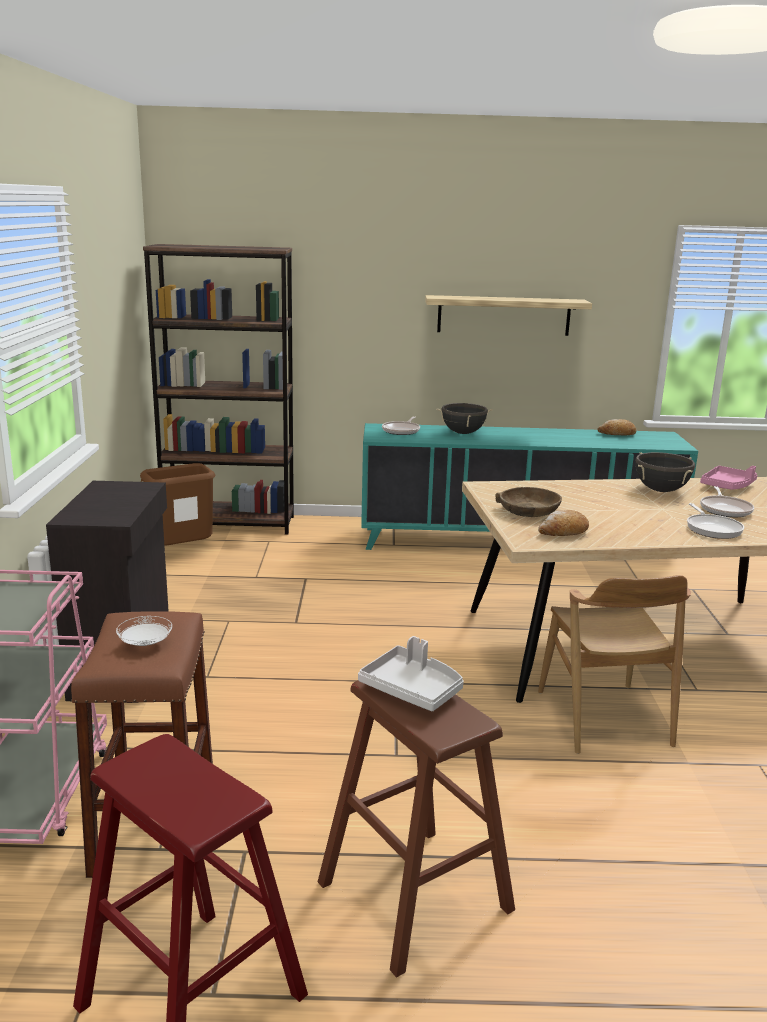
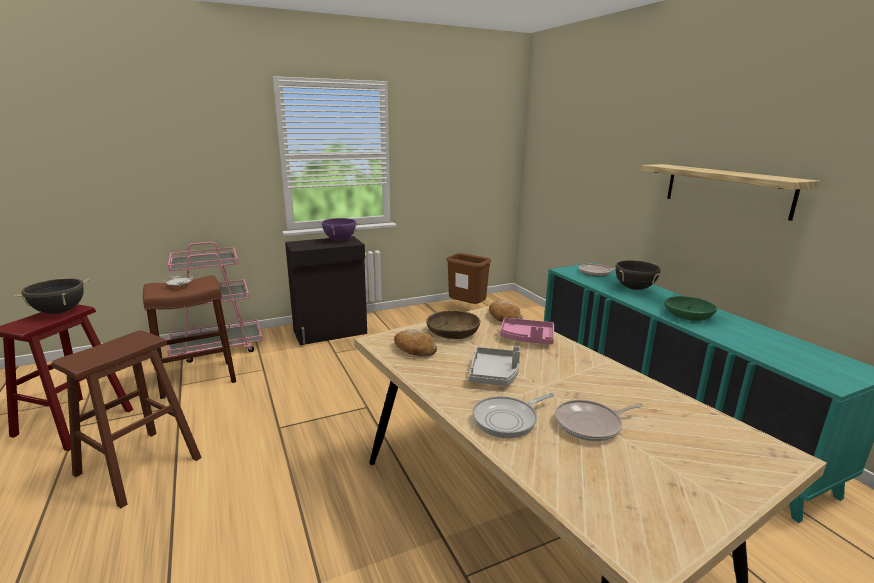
camera: 65 degrees right, 0 degrees up
brown bookcase [143,244,294,535] -> none
grey tray [358,636,464,711] -> grey tray moved to [469,346,521,386]
brown chair [538,575,691,754] -> none
bread [598,419,636,436] -> bread moved to [489,301,523,322]
black cooking pot [635,452,695,492] -> black cooking pot moved to [14,278,89,314]
pink tray [700,466,757,490] -> pink tray moved to [500,318,554,344]
none -> purple cooking pot [319,218,360,241]
none -> green bowl [664,296,717,321]

